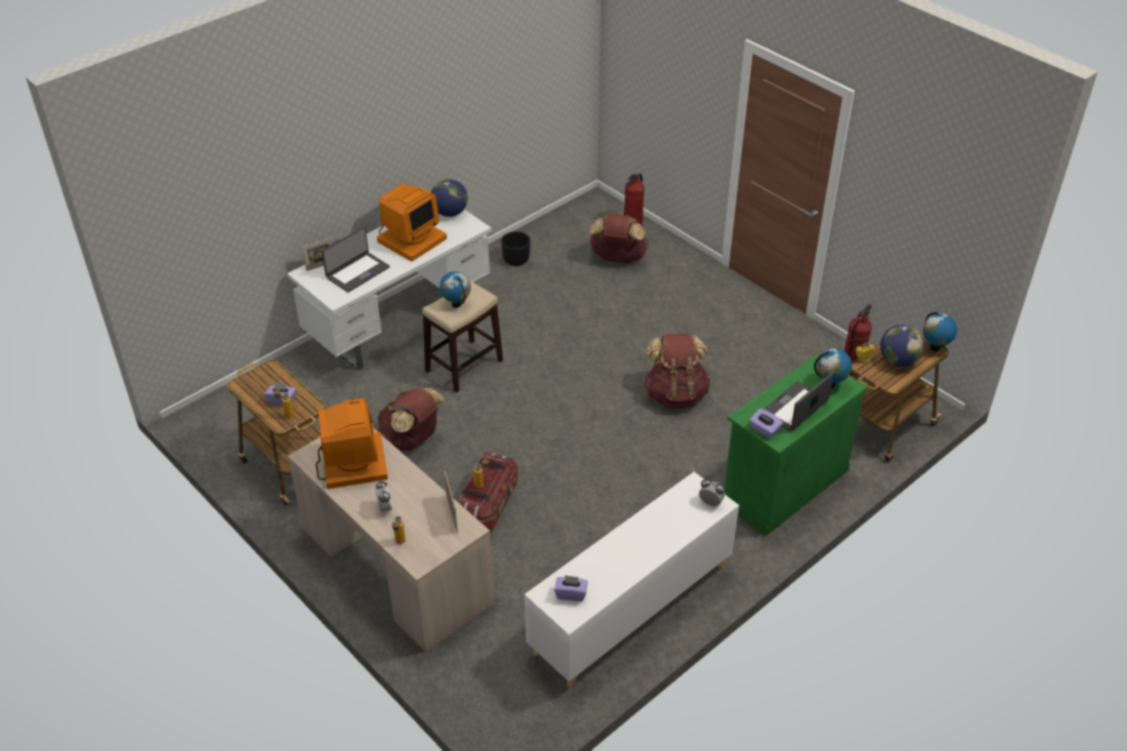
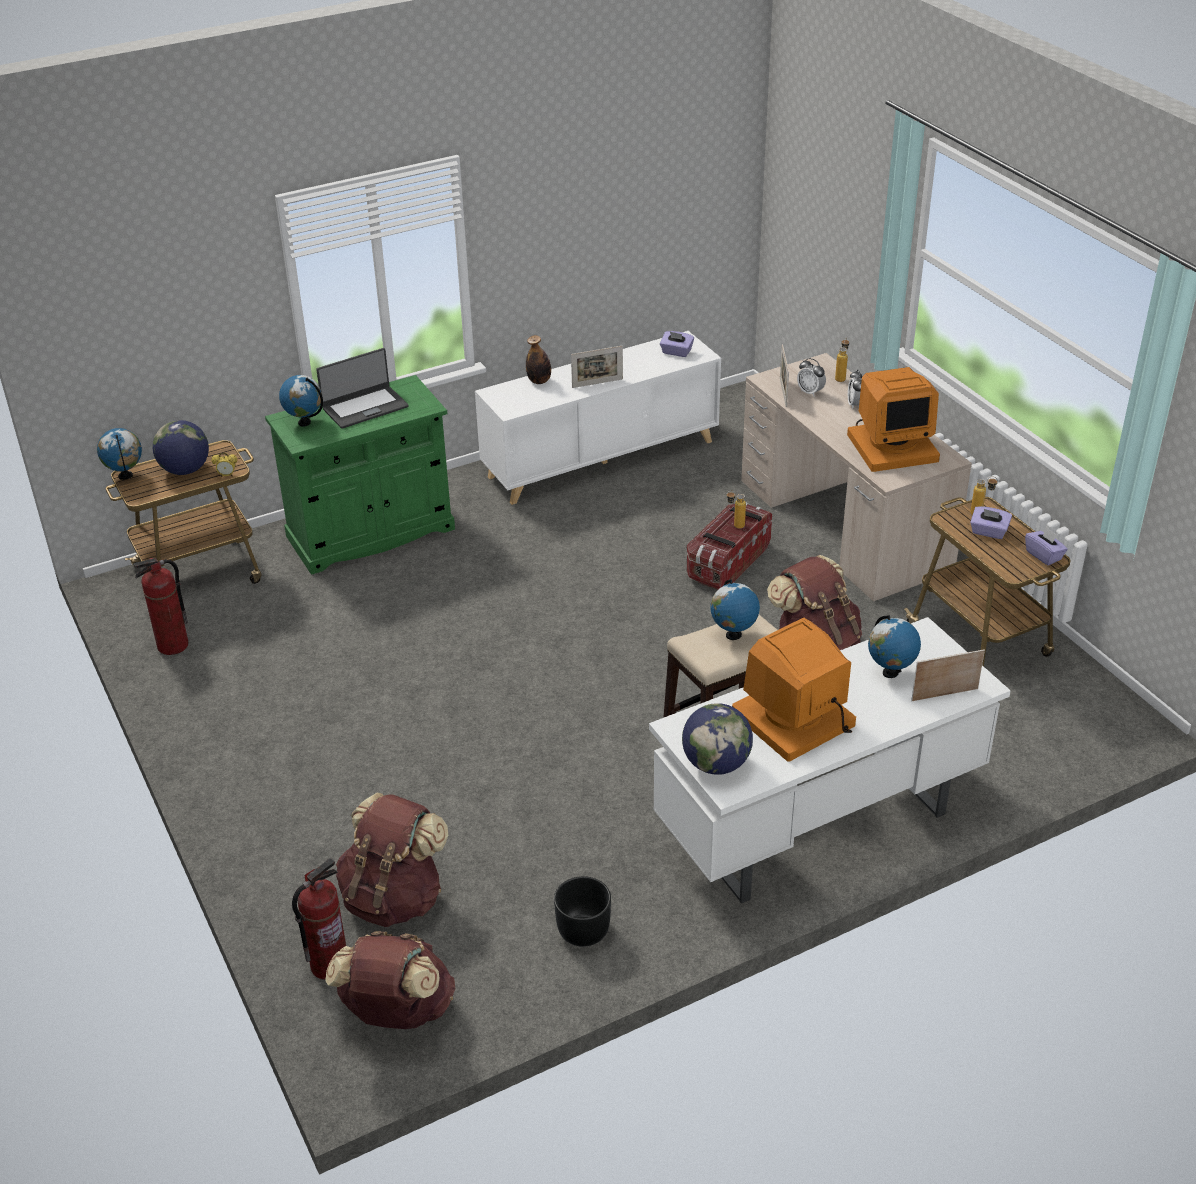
camera: 165 degrees left, 5 degrees down
monitor [316,398,388,489] -> monitor turned 105 degrees counterclockwise [847,367,940,472]
laptop [322,226,390,292] -> globe [868,615,921,678]
brown backpack [644,334,711,409] -> brown backpack moved to [325,931,455,1029]
alarm clock [699,478,725,506] -> alarm clock moved to [797,358,826,396]
purple tissue box [750,408,783,439] -> purple tissue box moved to [1025,527,1068,566]
none -> bottle [526,335,551,384]
none -> picture frame [571,346,623,388]

